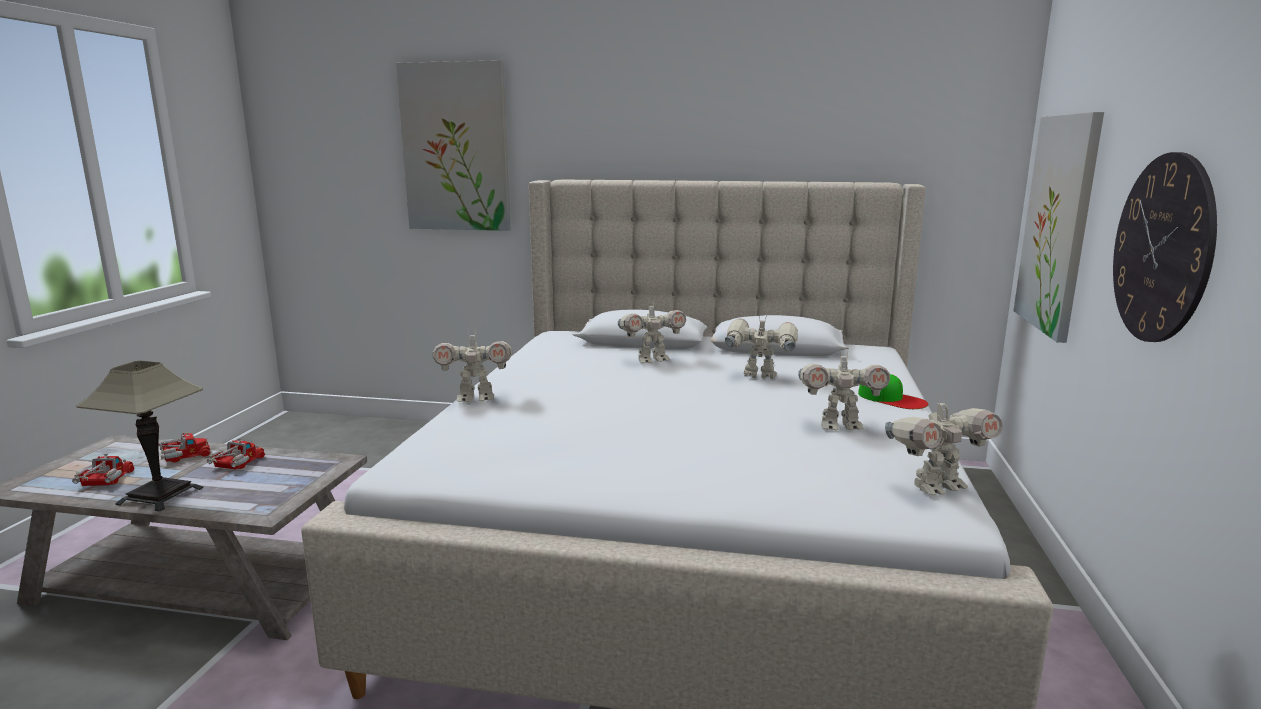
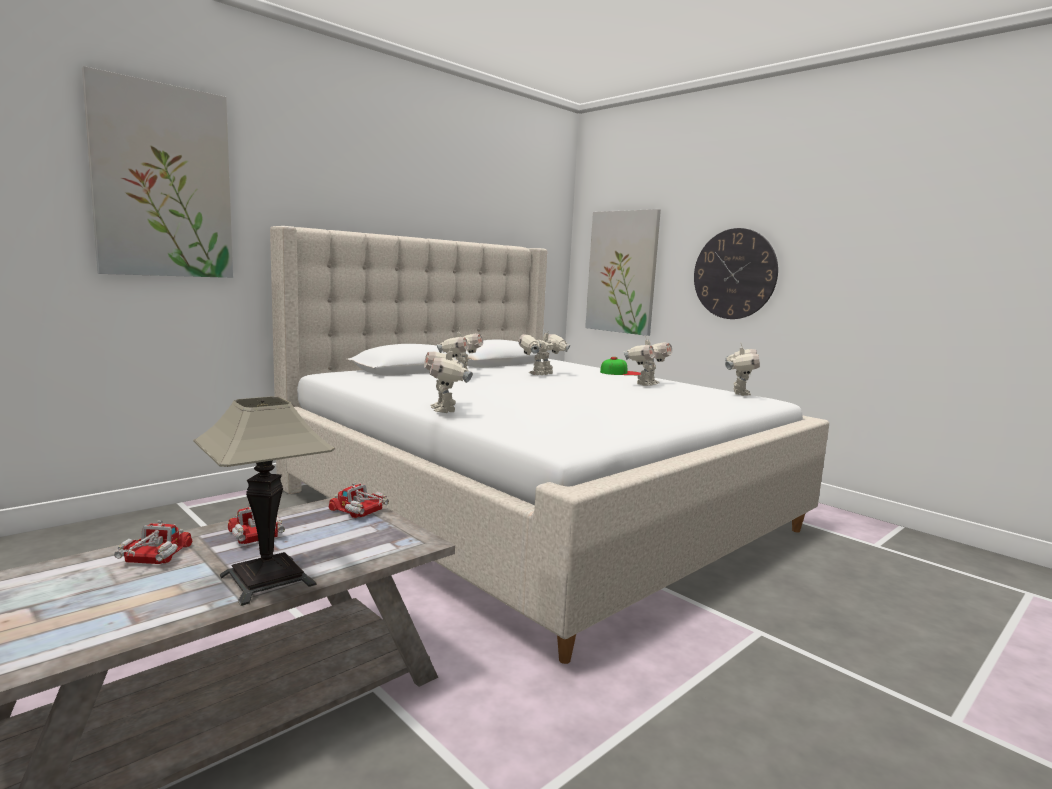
camera: 55 degrees left, 5 degrees down
toy truck [72,454,134,486] -> toy truck moved to [328,483,389,518]
toy robot [433,328,513,402] -> toy robot turned 135 degrees clockwise [424,346,473,413]

